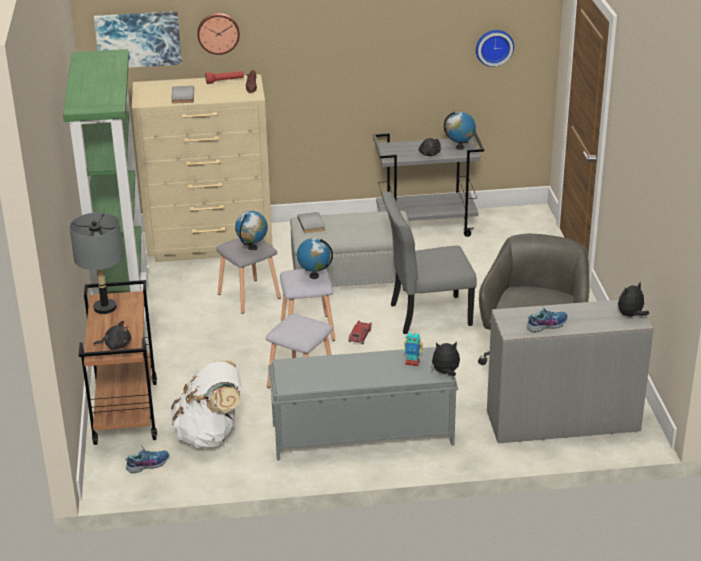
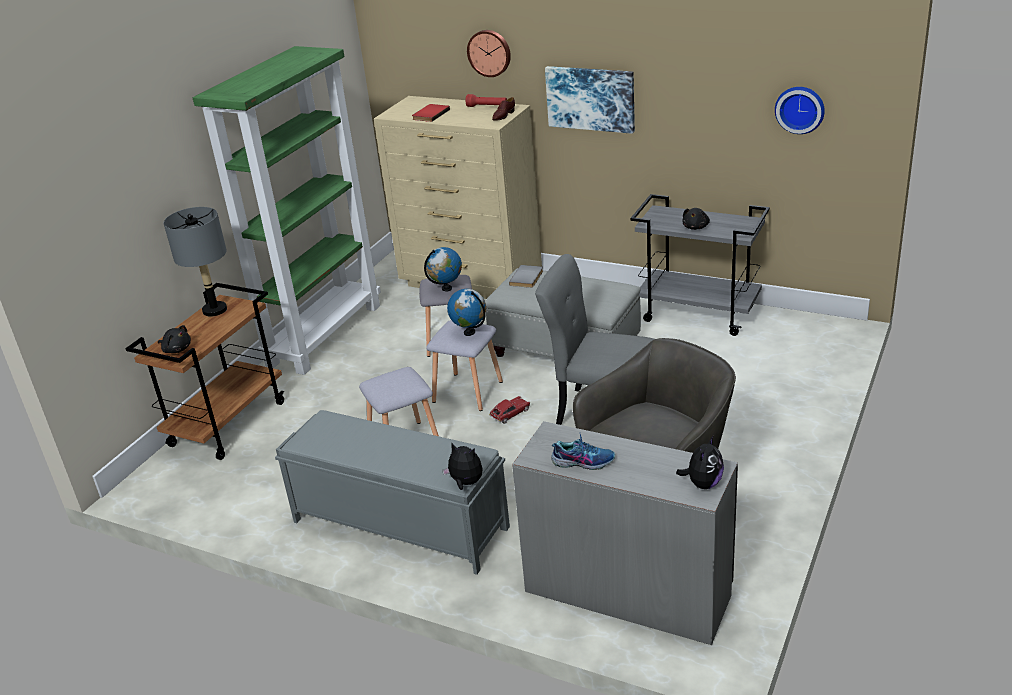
camera: 35 degrees right, 0 degrees up
picture [94,11,182,68] -> picture moved to [545,66,635,134]
shoe [126,445,169,473] -> none
grey book [171,86,194,104] -> red book [412,104,450,122]
white backpack [171,360,242,448] -> none
toy robot [403,332,423,366] -> none
globe [444,112,476,150] -> none
plush toy [618,282,649,317] -> plush toy turned 120 degrees clockwise [676,436,724,489]

